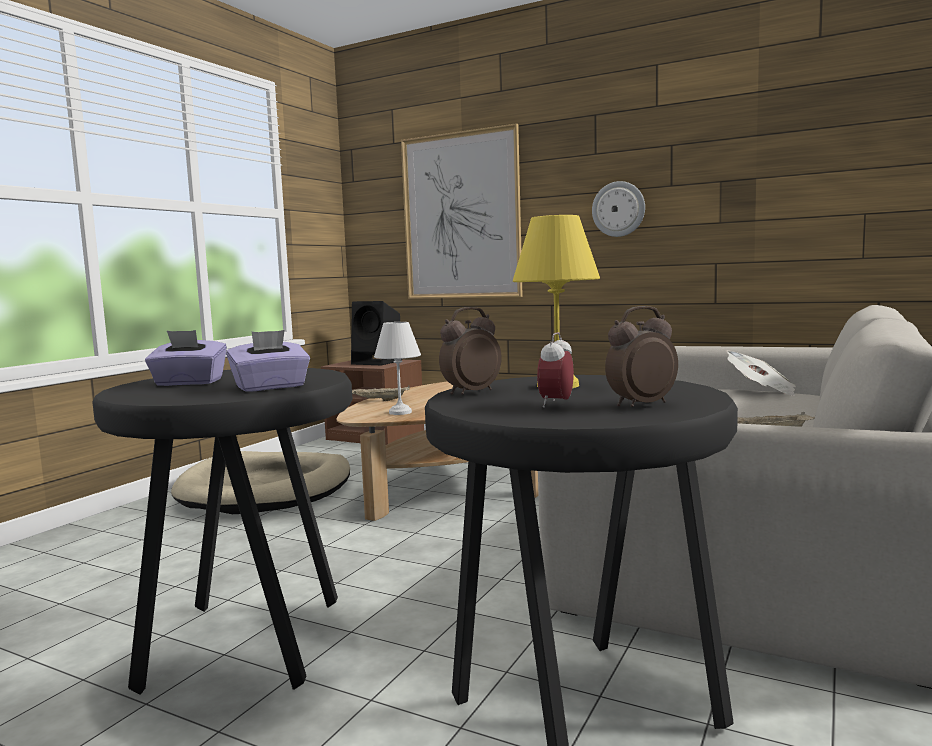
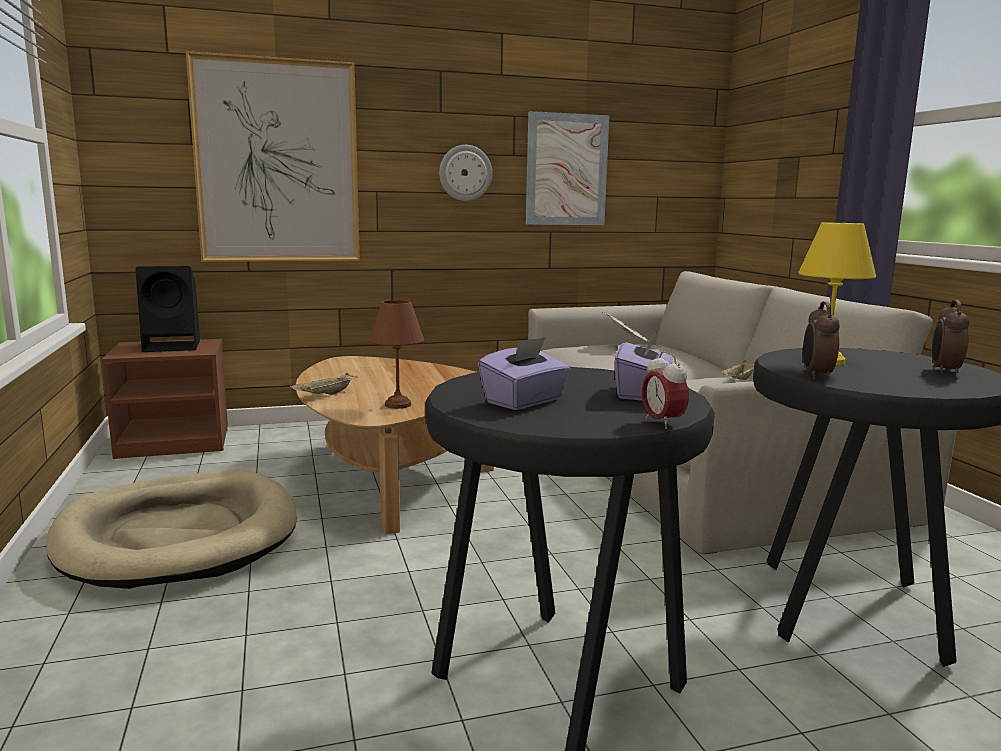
camera: 45 degrees left, 5 degrees up
white table lamp [374,322,421,415] -> brown table lamp [370,300,424,409]
alarm clock [537,332,574,408] -> alarm clock moved to [642,351,689,429]
none -> picture [526,111,610,225]

